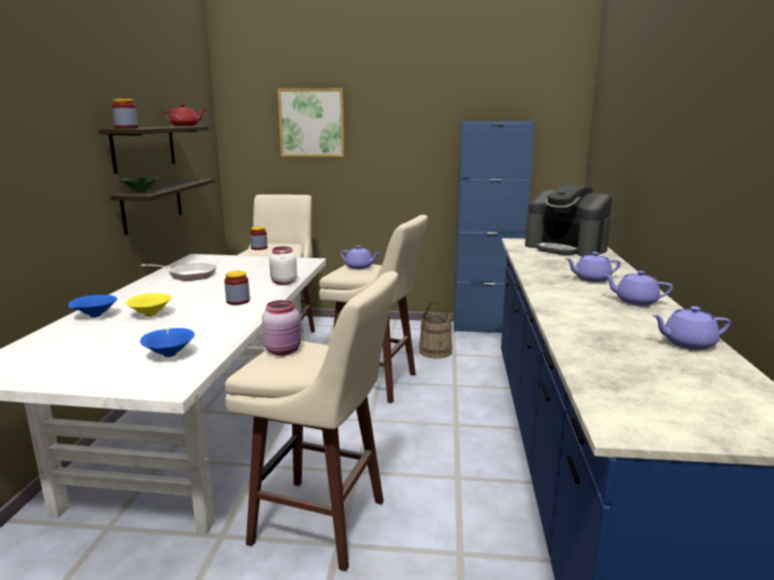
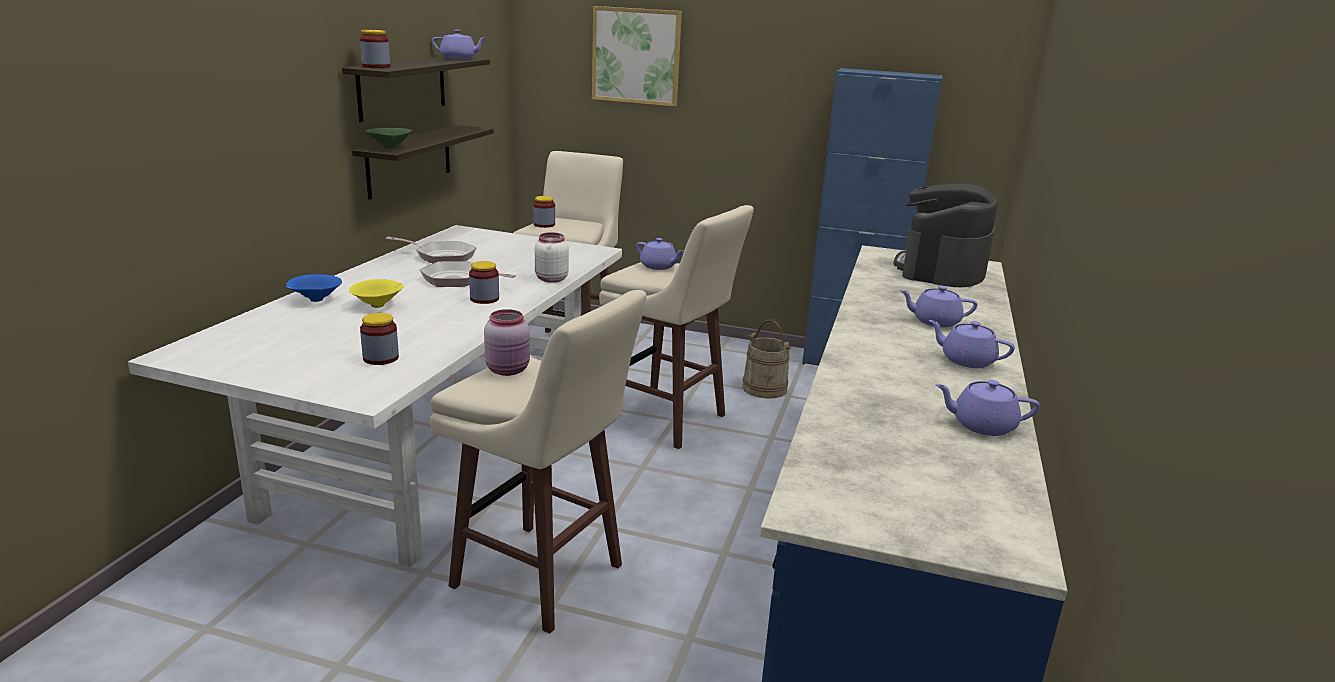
camera: 10 degrees right, 5 degrees up
blue bowl [140,328,195,357] -> jar [360,313,399,365]
red teapot [163,104,206,126] -> purple teapot [432,30,487,59]
coffee machine [525,185,612,256] -> coffee machine turned 60 degrees clockwise [894,184,998,287]
none -> frying pan [420,261,516,287]

